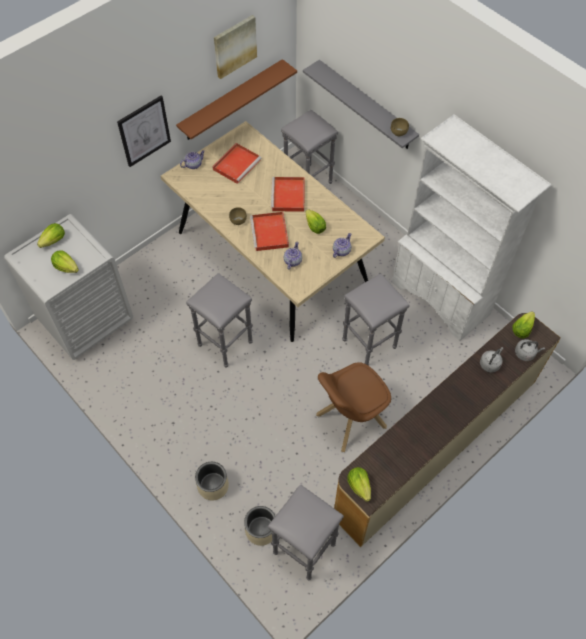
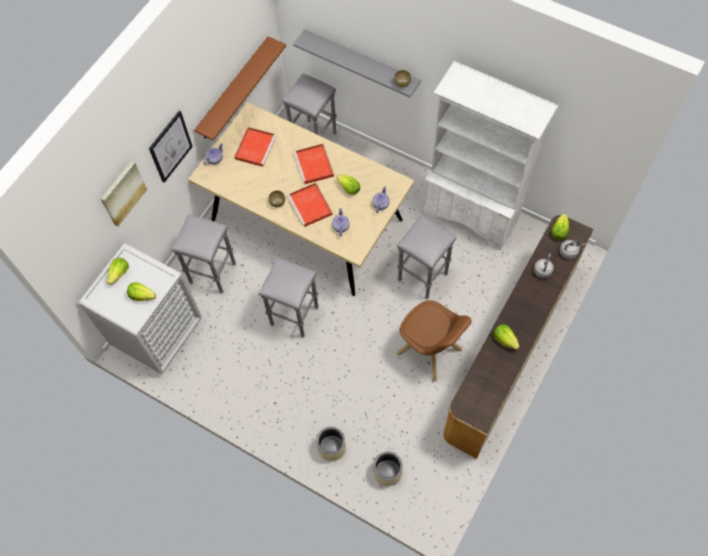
camera: 15 degrees left, 5 degrees up
picture [214,15,257,79] -> picture moved to [101,161,147,226]
grey stool [268,485,344,580] -> grey stool moved to [171,214,236,294]
brown chair [316,362,391,452] -> brown chair turned 90 degrees counterclockwise [397,300,472,381]
lettuce [347,467,371,502] -> lettuce moved to [494,324,520,350]

